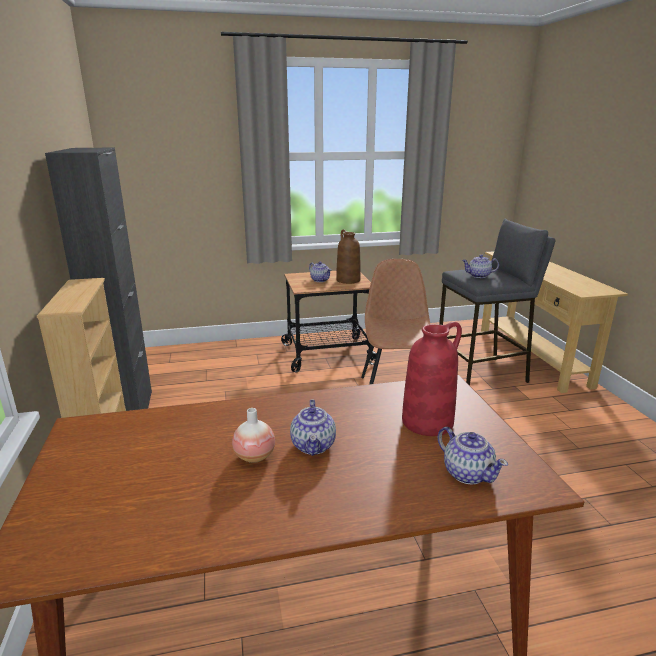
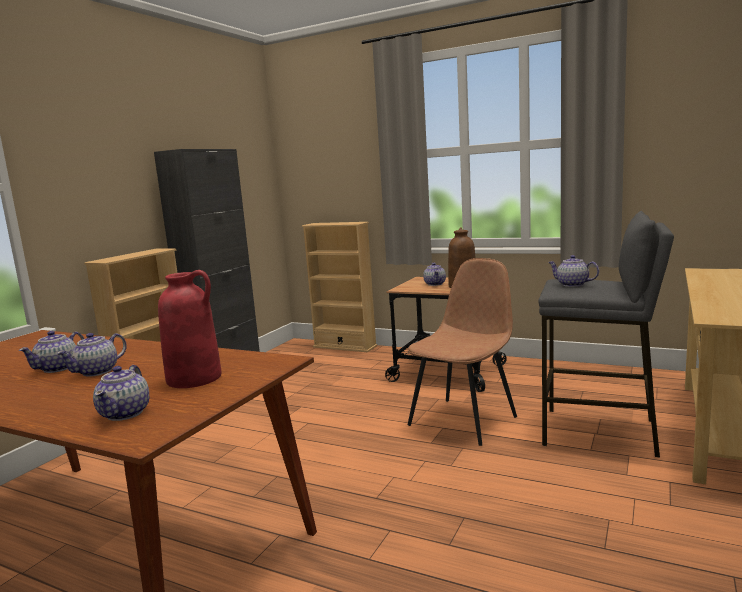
camera: 40 degrees right, 10 degrees down
vase [232,408,275,463] -> teapot [19,331,84,373]
none -> beige bookcase [302,222,377,352]

